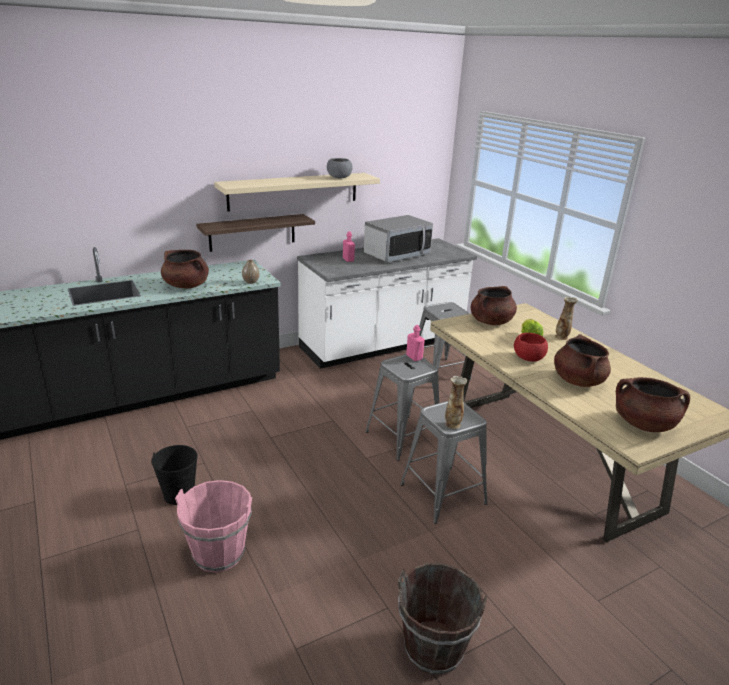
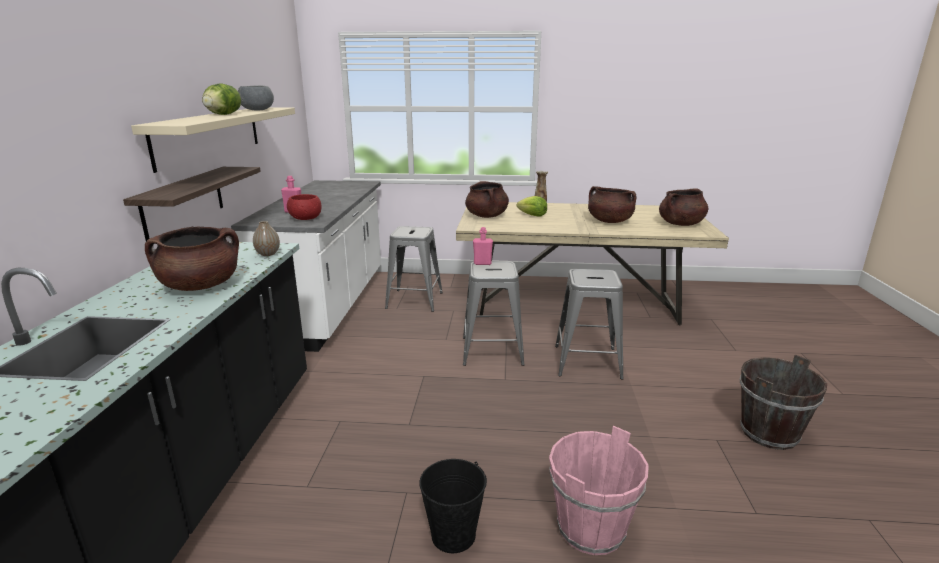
camera: 55 degrees left, 5 degrees down
microwave [364,215,433,263] -> none
vase [445,376,467,429] -> none
red bowl [514,333,548,362] -> red bowl moved to [287,194,321,220]
none -> lettuce [202,83,241,115]

